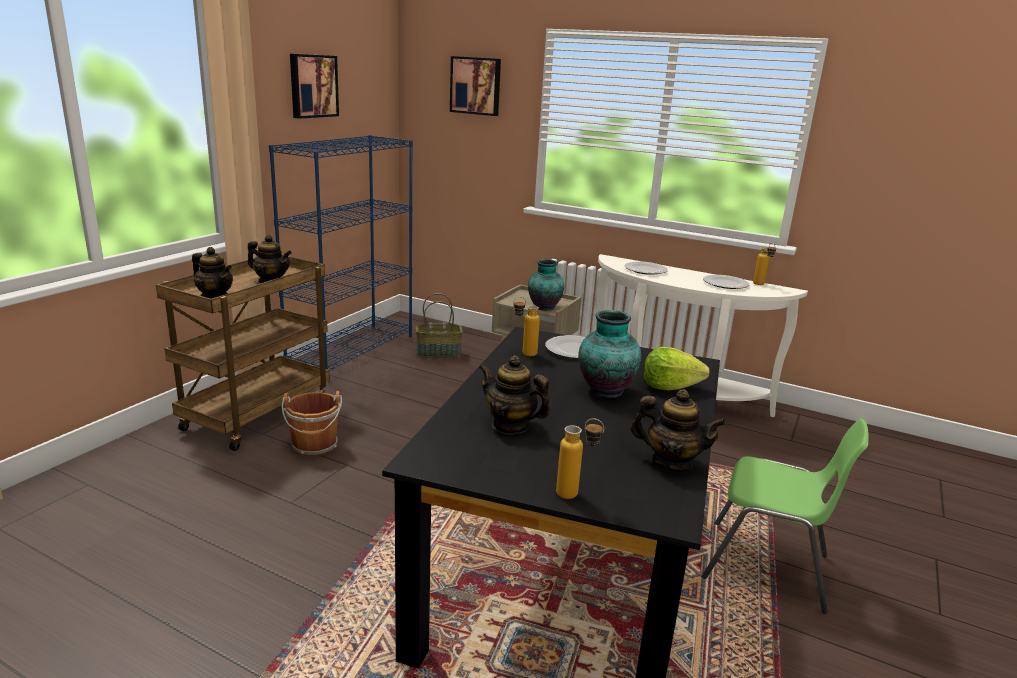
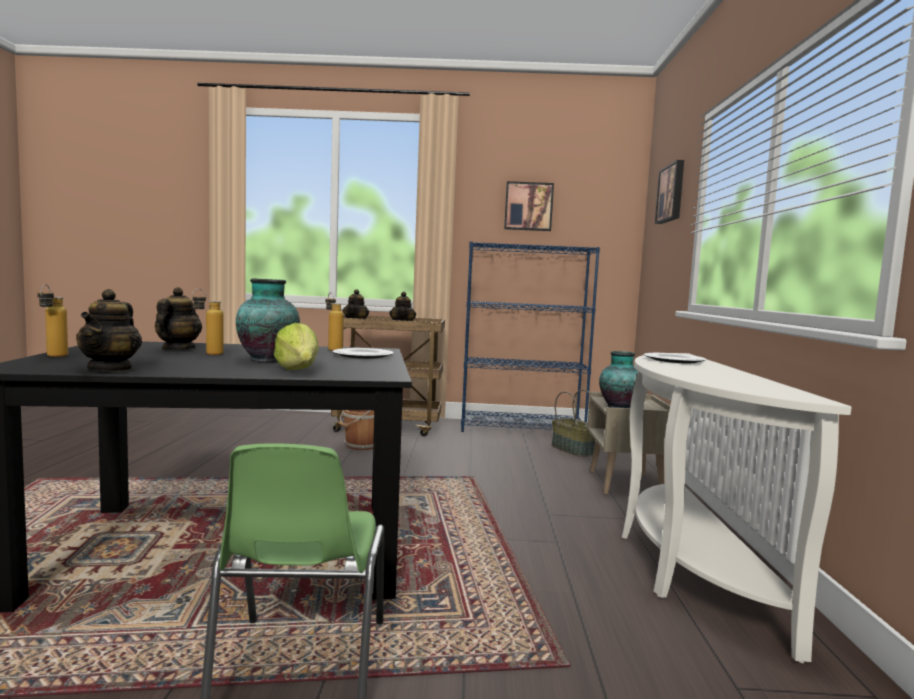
camera: 65 degrees right, 15 degrees down
plate [703,275,749,289] -> none
bottle [753,243,776,285] -> bottle moved to [192,289,223,355]

